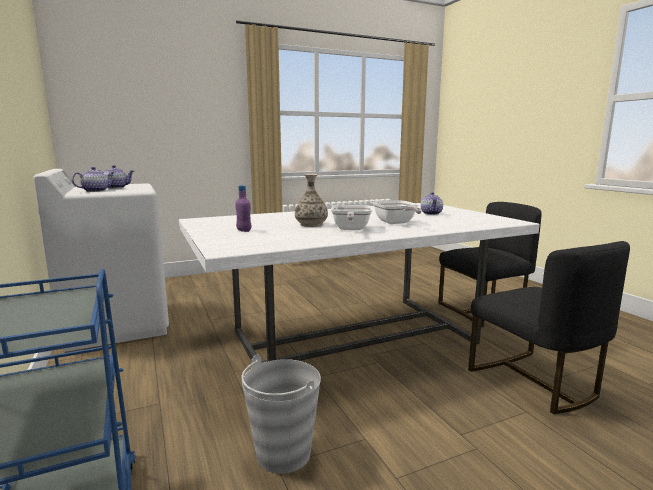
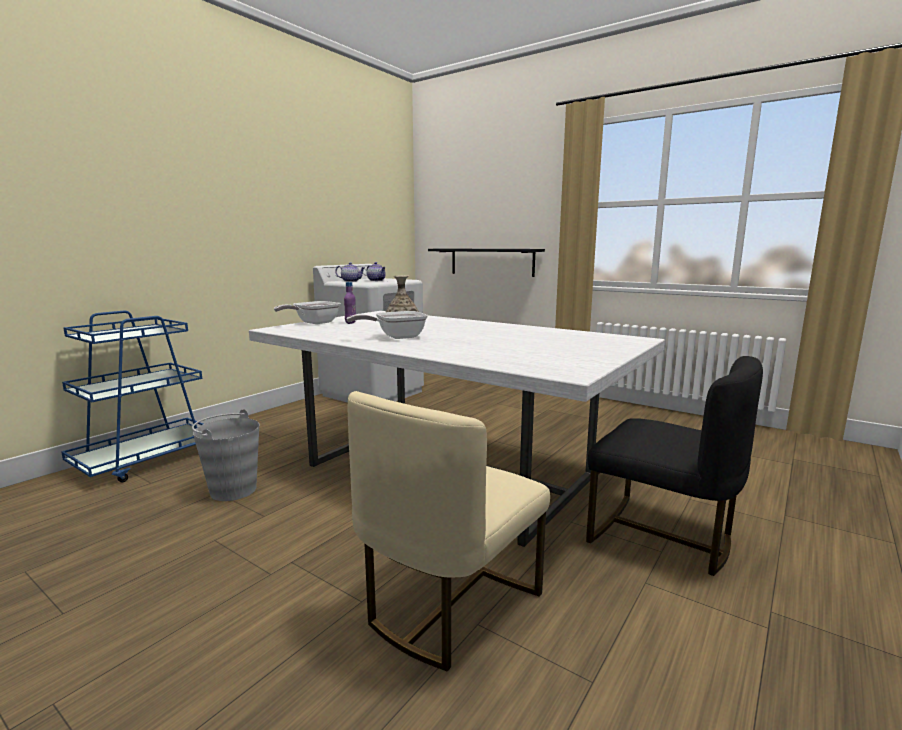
camera: 60 degrees right, 0 degrees up
frying pan [372,200,422,224] -> frying pan moved to [274,301,341,324]
teapot [421,192,443,215] -> none
black chair [468,241,630,414] -> beige chair [348,391,550,671]
none -> black shelf [428,249,545,277]

